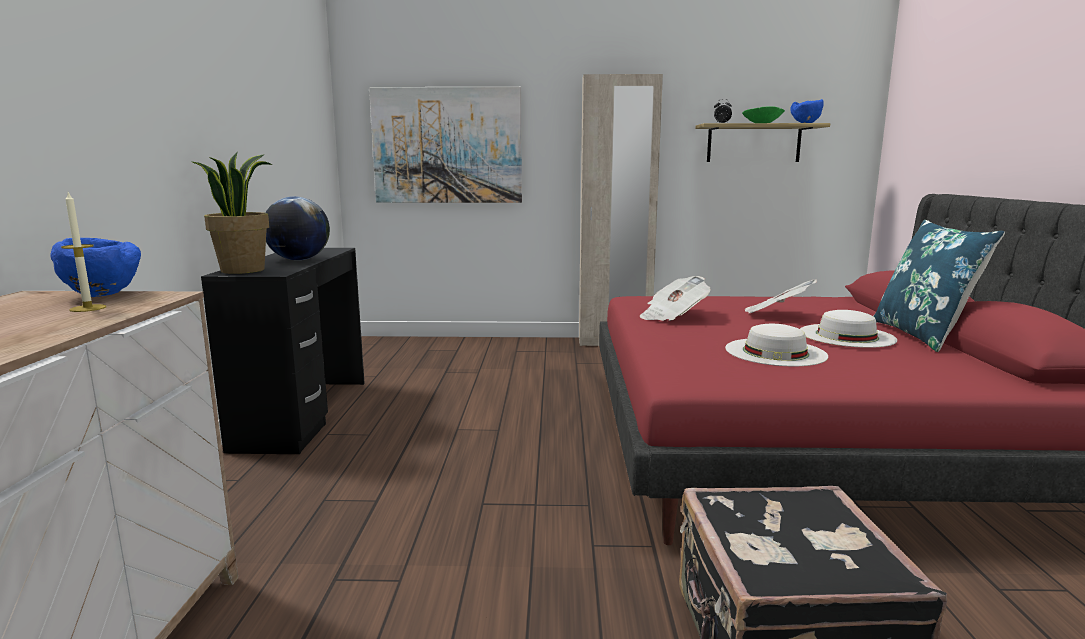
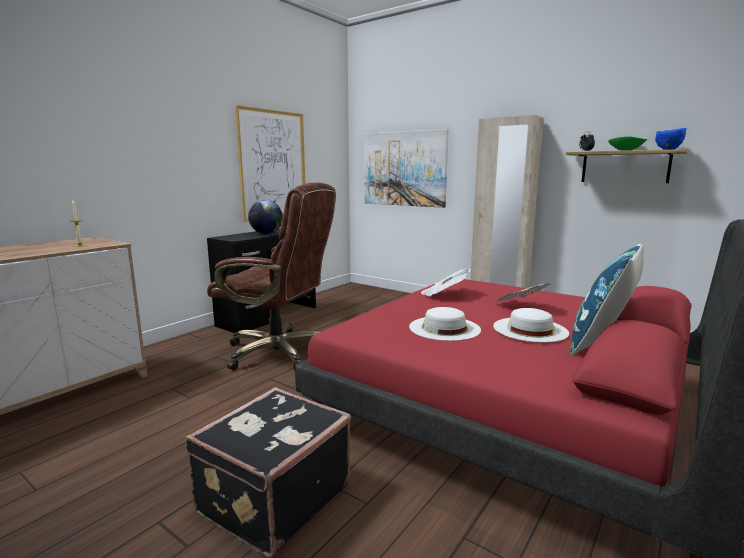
camera: 35 degrees right, 0 degrees up
blue bowl [50,238,141,297] -> none
potted plant [192,151,273,274] -> none
none -> brown office chair [207,182,336,371]
none -> picture [235,105,305,221]

